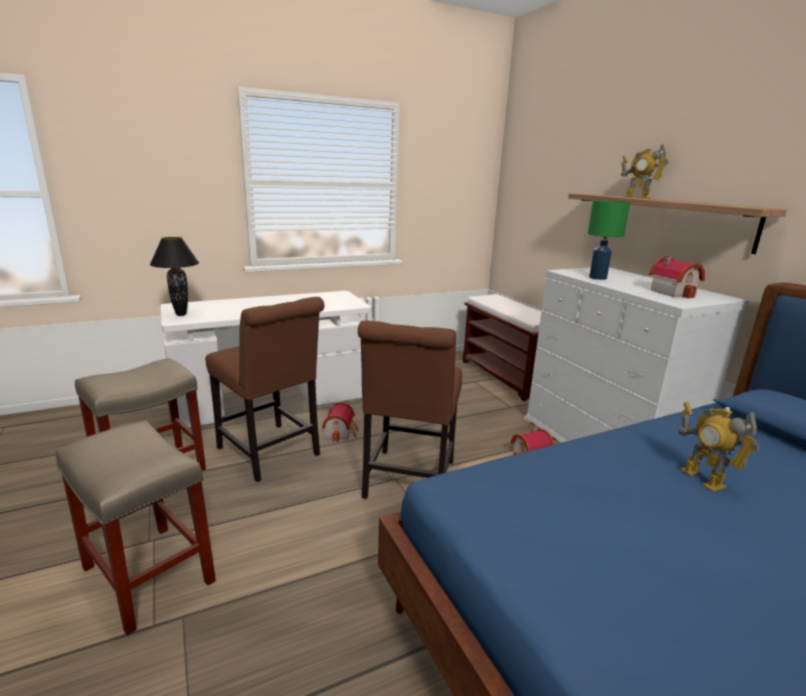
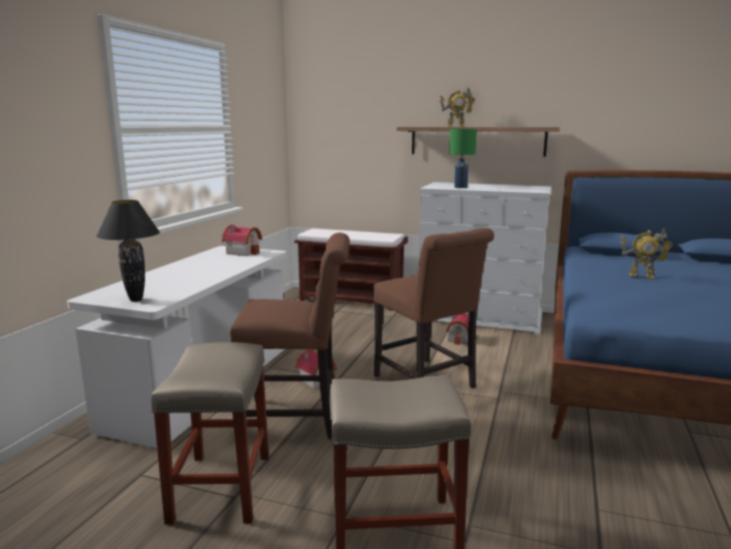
camera: 45 degrees left, 5 degrees down
toy house [649,256,705,298] -> toy house moved to [222,225,262,256]

